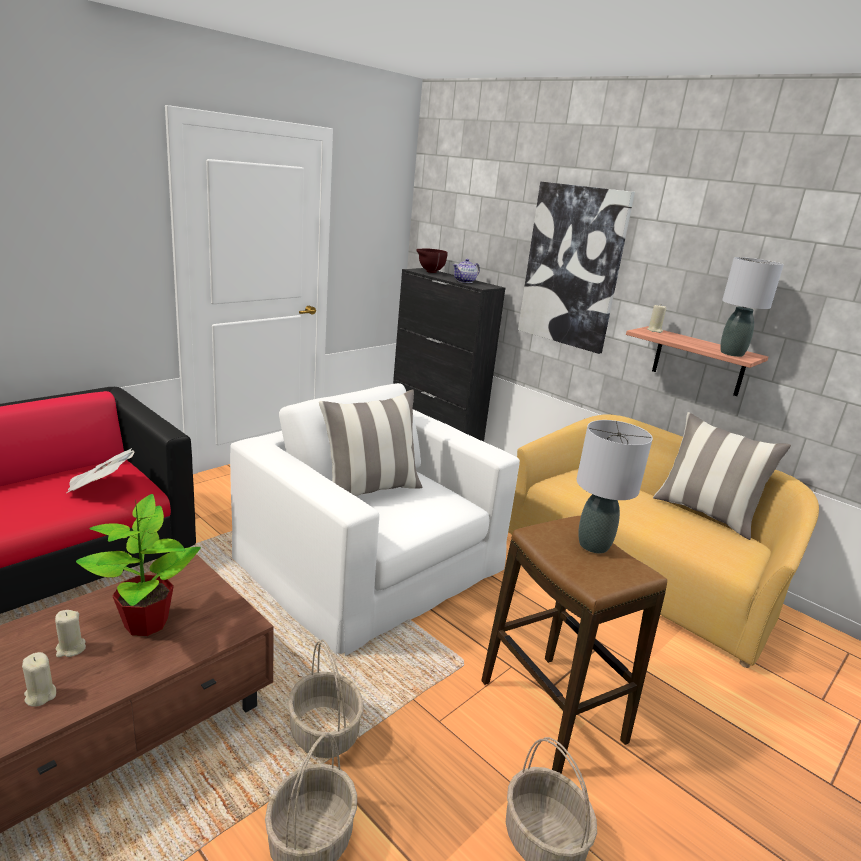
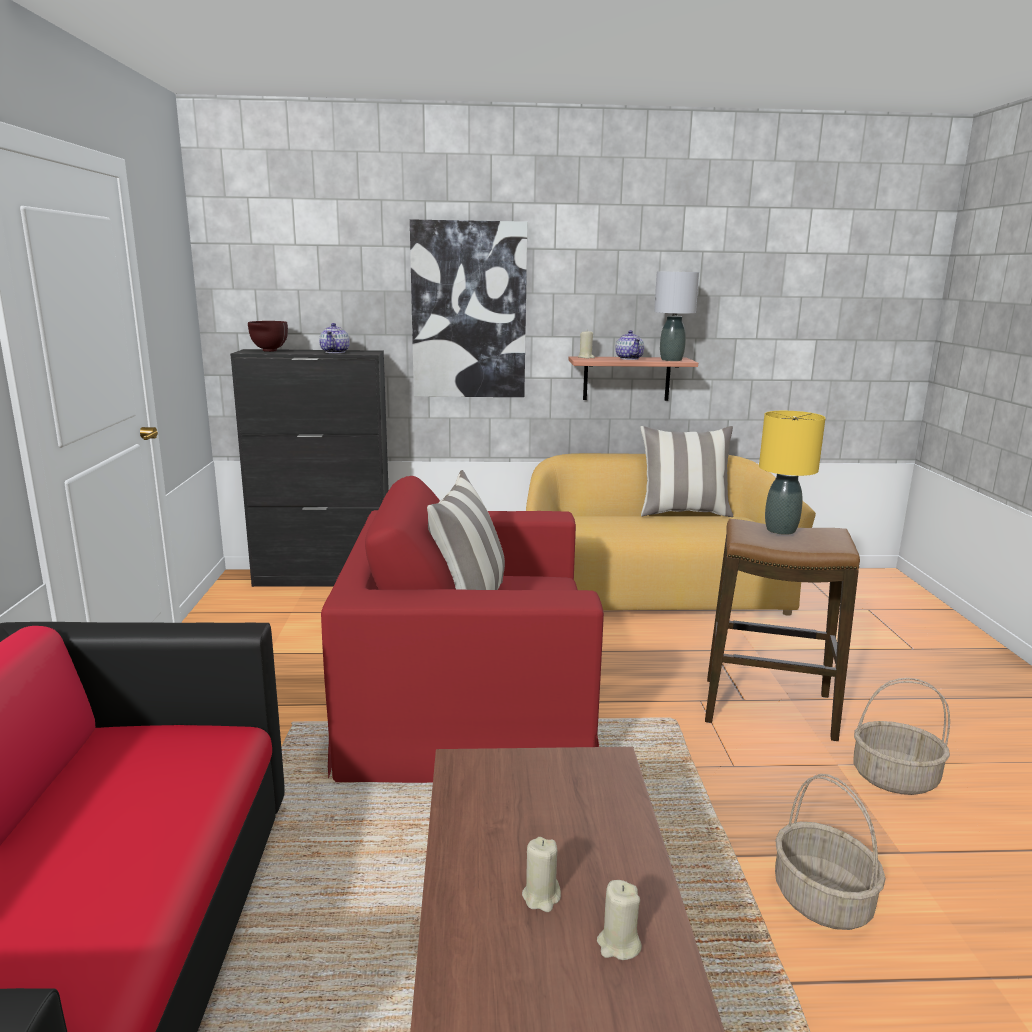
camera: 45 degrees left, 5 degrees down
newspaper [66,449,134,493] -> none
potted plant [76,494,201,636] -> none
white armchair [230,383,520,656] -> red armchair [321,476,604,783]
basket [288,639,363,758] -> none
grey table lamp [577,420,653,553] -> yellow table lamp [759,411,826,535]
none -> teapot [615,330,644,360]

